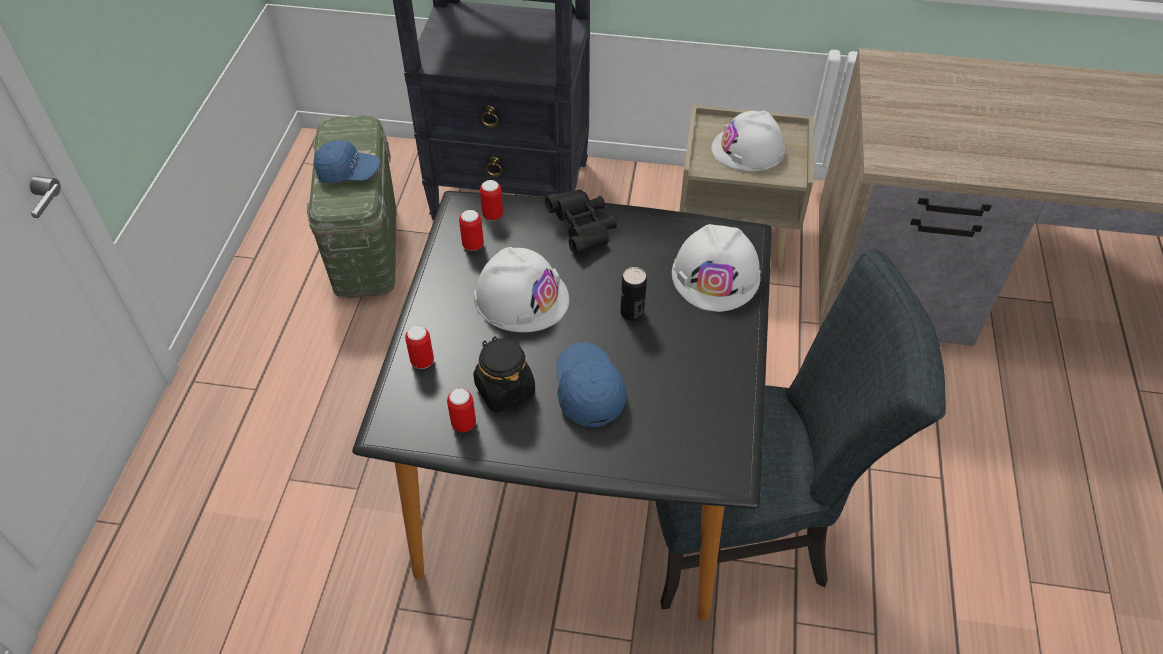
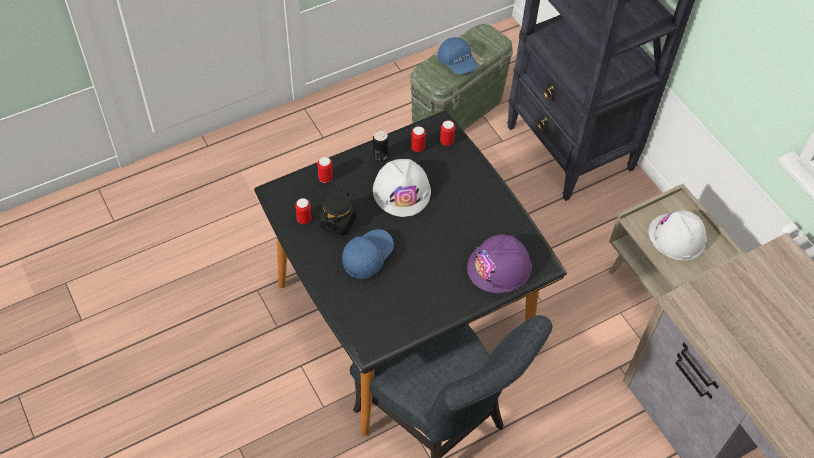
camera: 50 degrees right, 5 degrees up
black binoculars [545,189,617,255] -> none
can [620,267,647,321] -> can moved to [373,130,388,162]
white hard hat [672,224,761,312] -> purple hard hat [467,235,532,293]

